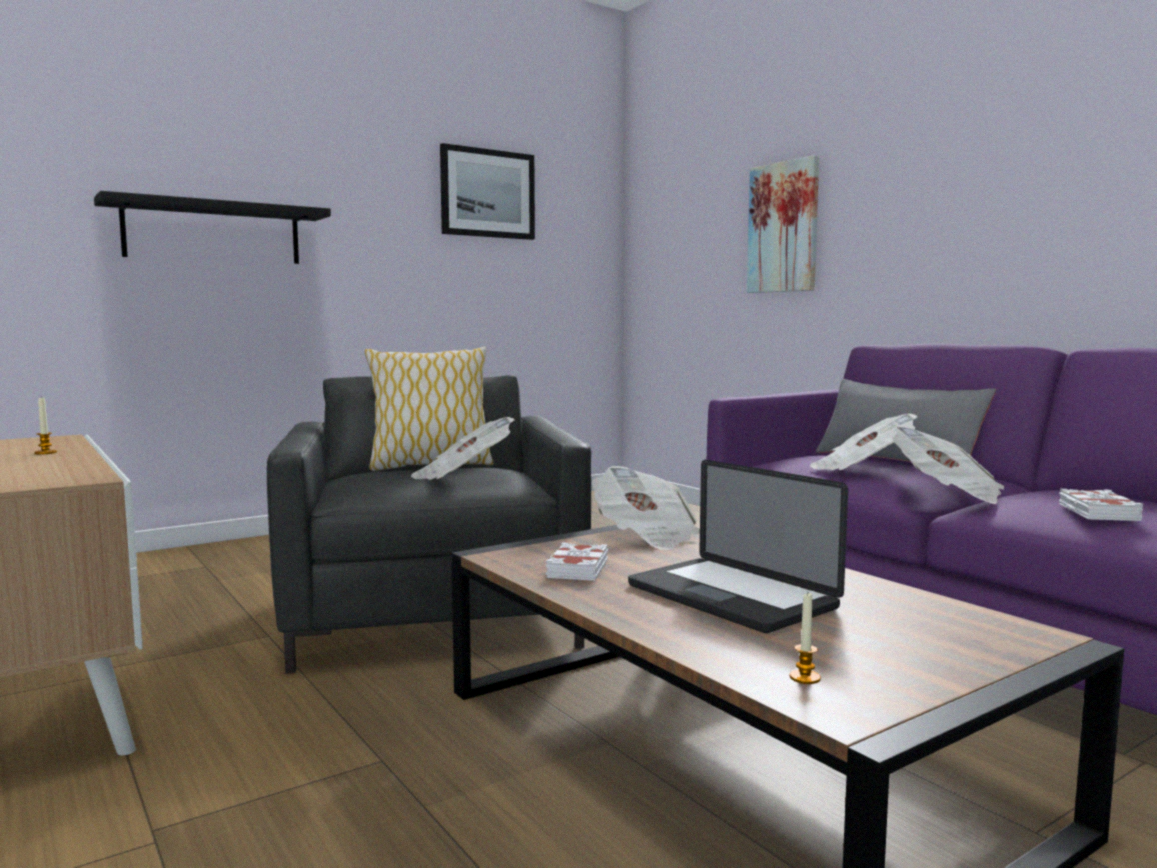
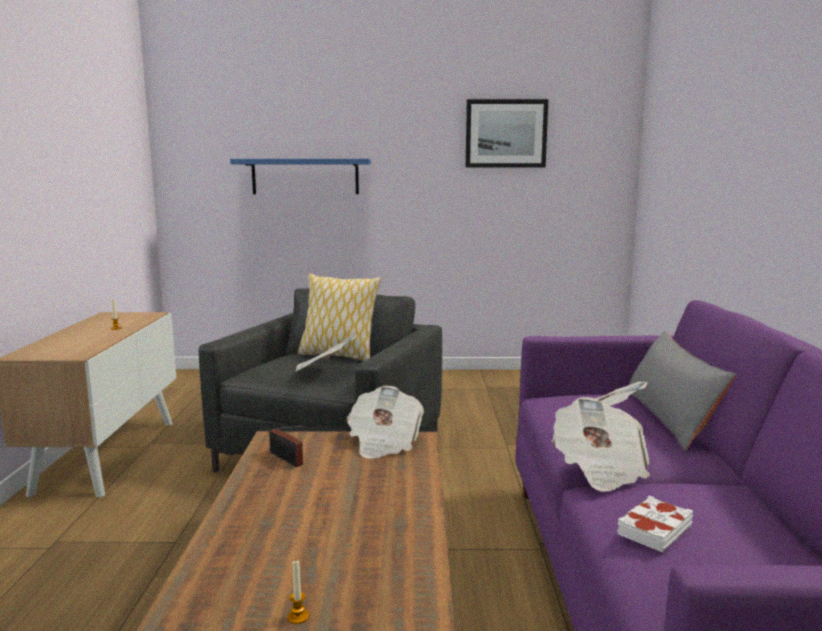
camera: 35 degrees right, 5 degrees up
black shelf [94,191,331,264] -> blue shelf [230,159,371,194]
white book [546,543,608,581] -> radio [269,426,304,467]
laptop [628,460,848,633] -> none
picture [747,155,819,293] -> none
candle [790,593,821,684] -> candle moved to [287,560,309,624]

